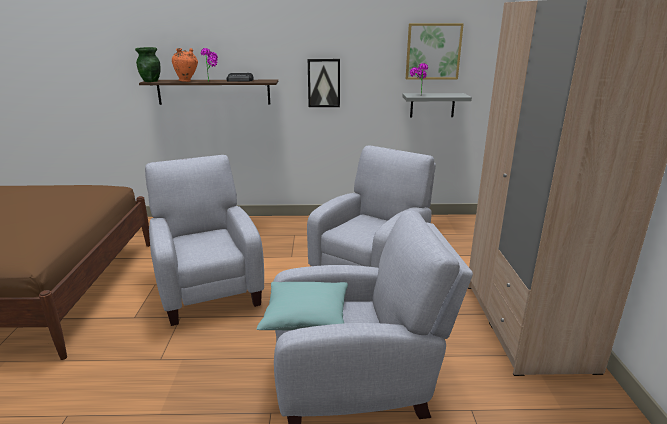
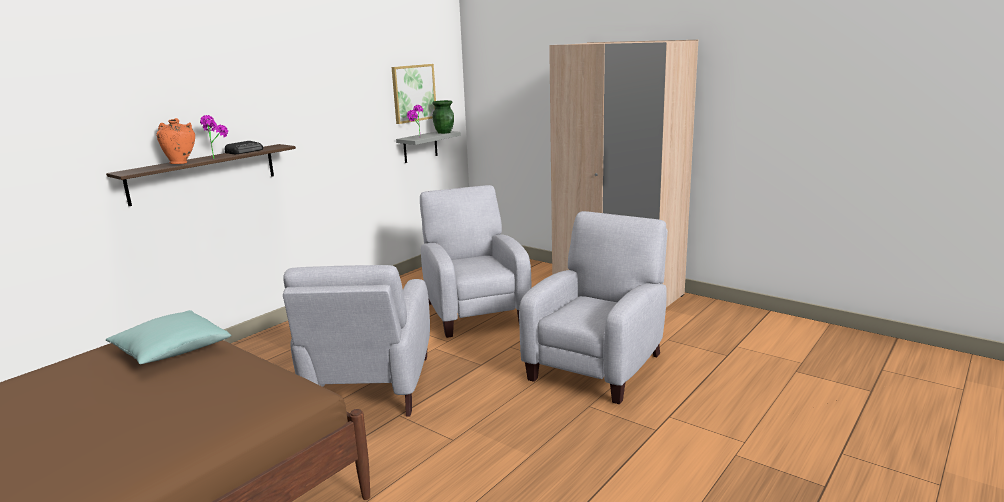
camera: 50 degrees left, 5 degrees down
green vase [135,47,160,82] -> green vase moved to [432,100,454,134]
grey armchair [145,155,264,326] -> grey armchair turned 105 degrees counterclockwise [283,265,430,417]
turquoise pillow [257,282,348,330] -> turquoise pillow moved to [106,310,231,364]
picture [308,59,340,107] -> none

